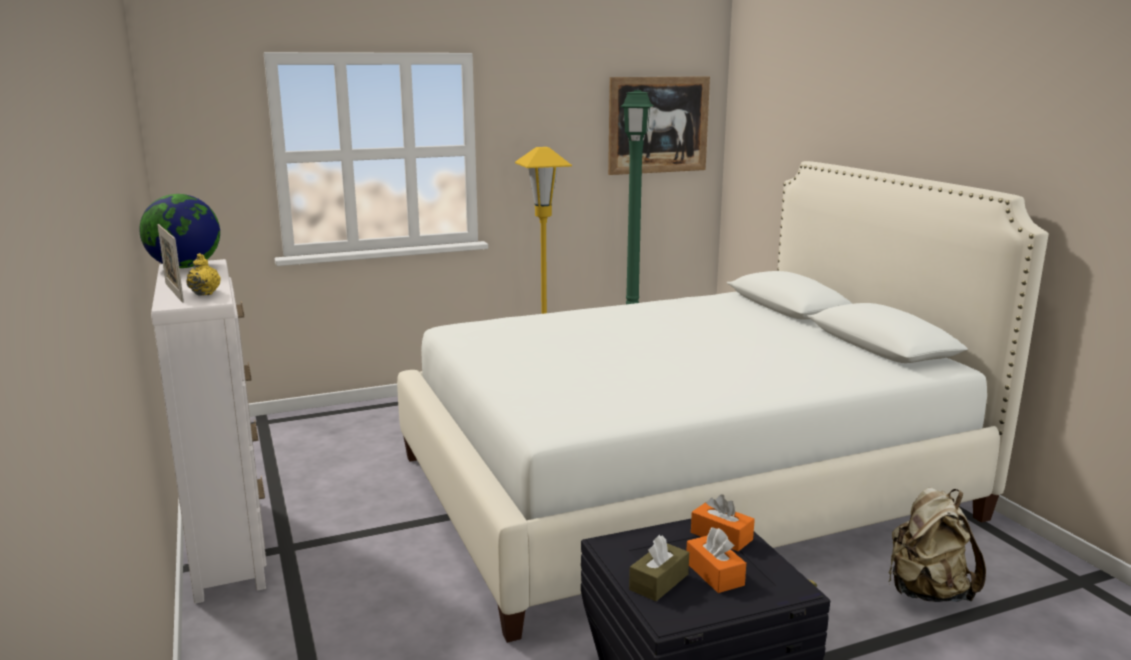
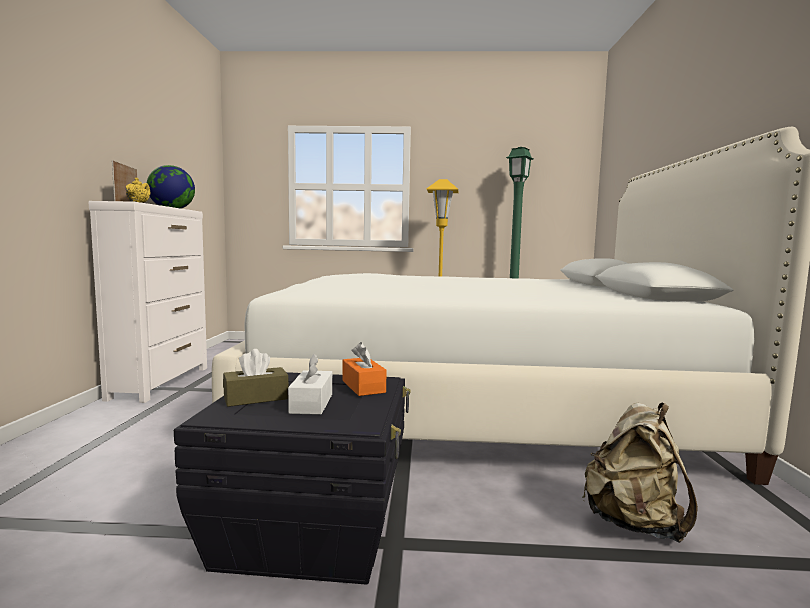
camera: 25 degrees right, 10 degrees down
picture [608,76,710,175] -> none
orange tissue box [686,527,746,593] -> white tissue box [288,354,332,415]

